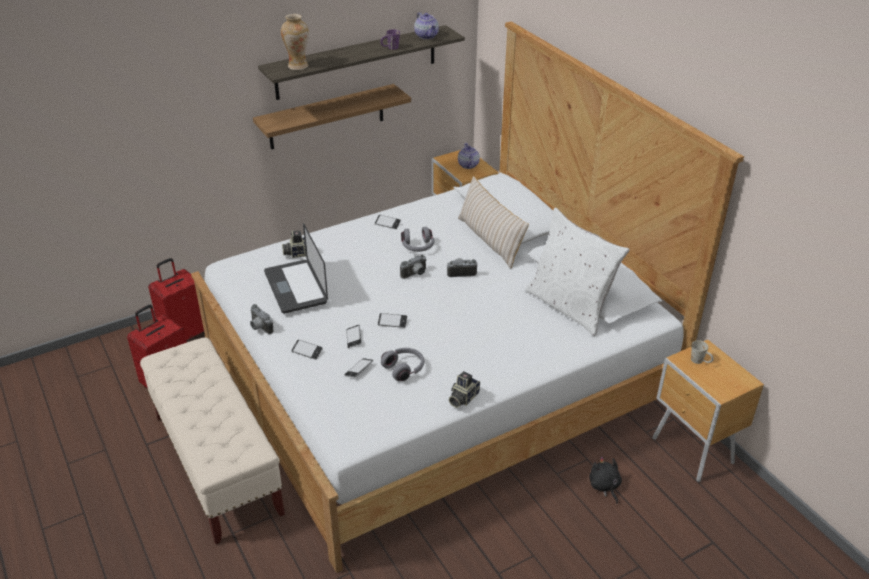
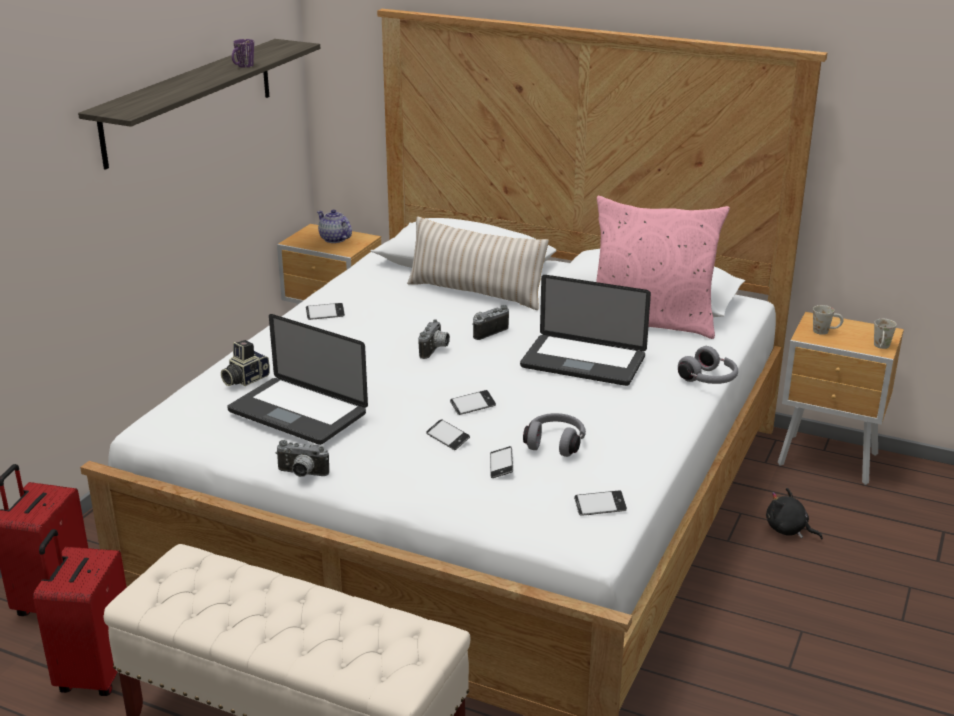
camera: 35 degrees left, 10 degrees down
shelf [253,84,411,149] -> none
vase [281,14,309,70] -> none
phone [291,340,323,359] -> phone moved to [574,490,627,516]
grey headphones [401,227,434,252] -> grey headphones moved to [678,346,738,384]
teapot [414,12,439,39] -> none
camera [449,371,480,408] -> none
white pillow [525,208,630,336] -> pink pillow [596,196,730,339]
none -> laptop [520,275,651,386]
none -> white mug [874,319,897,349]

